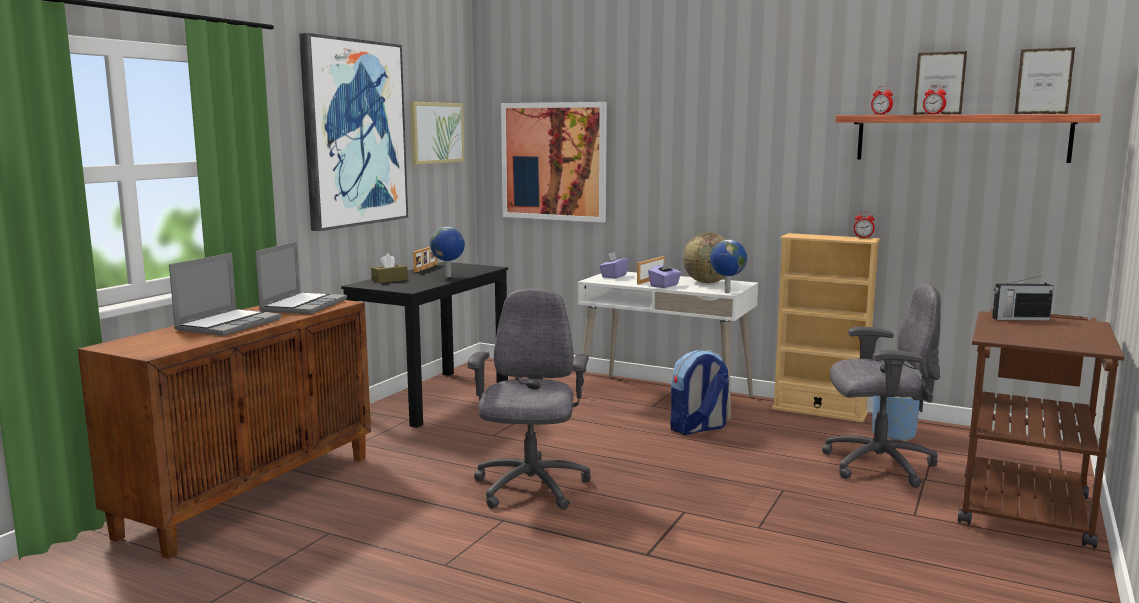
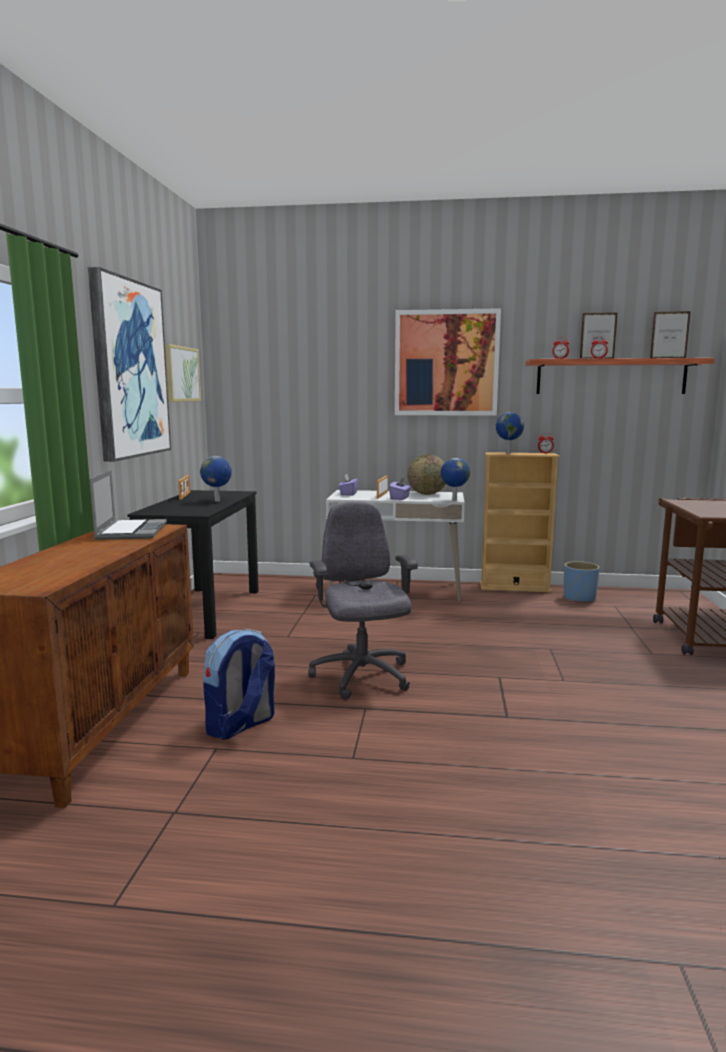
camera: 20 degrees left, 0 degrees up
laptop [169,253,281,336] -> none
brown tissue box [371,254,408,283] -> none
picture [501,102,607,223] -> picture moved to [395,308,501,416]
backpack [670,350,729,435] -> backpack moved to [203,629,275,740]
grey office chair [822,284,941,488] -> none
radio [992,275,1054,321] -> none
none -> globe [496,412,524,454]

